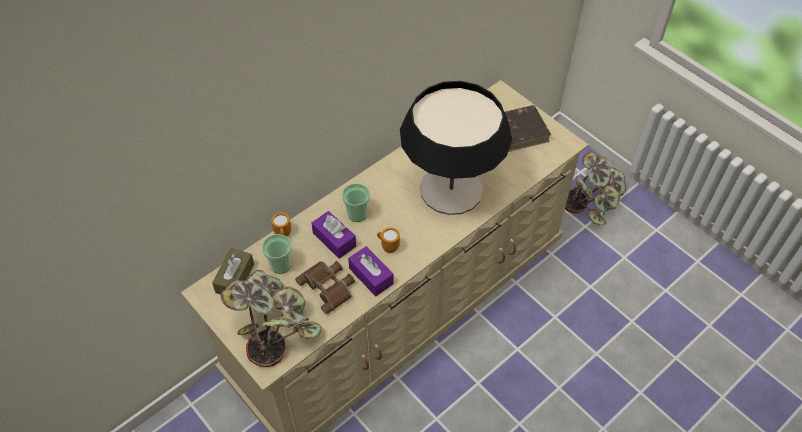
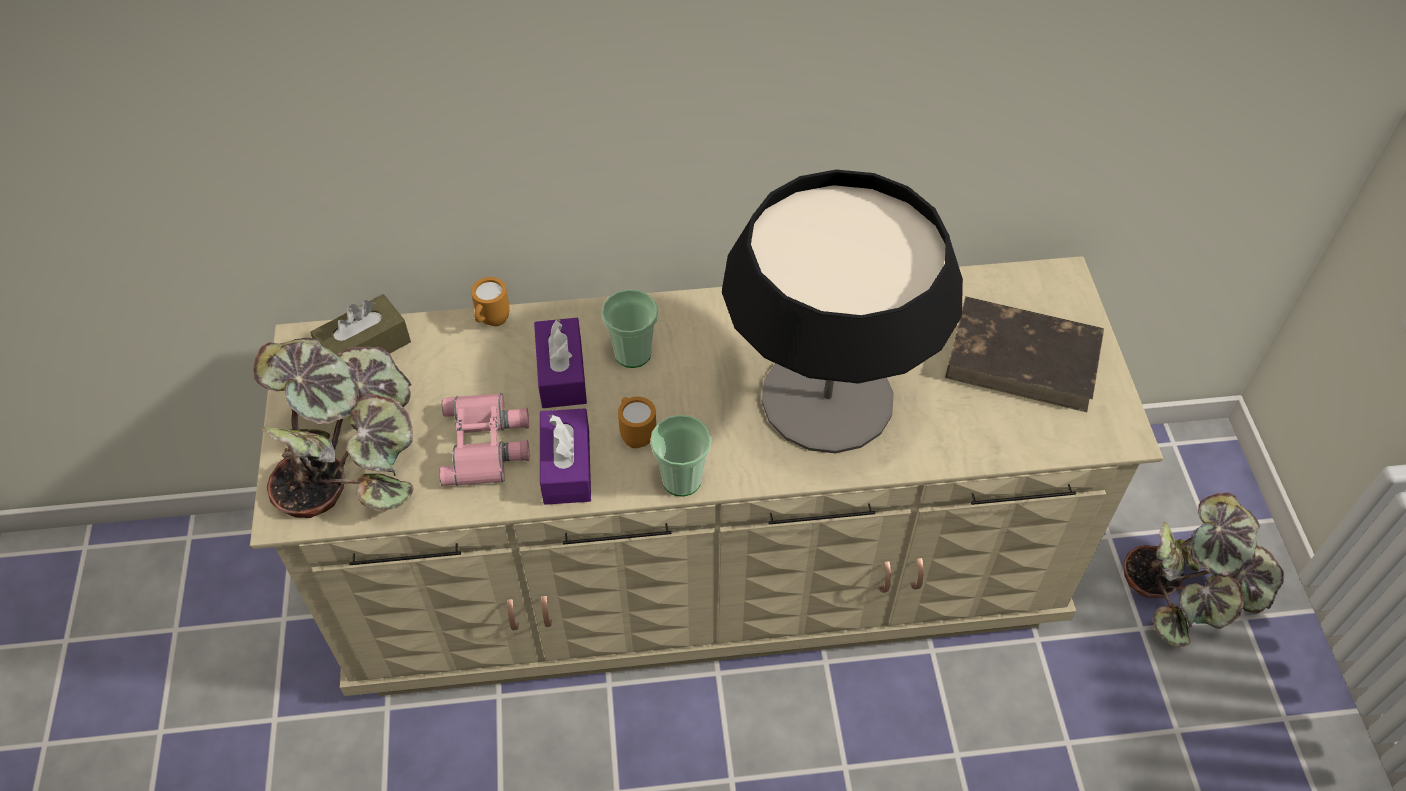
camera: 35 degrees right, 0 degrees up
cup [262,234,292,274] -> cup moved to [650,415,711,496]
brown binoculars [295,261,355,314] -> pink binoculars [439,393,530,486]

